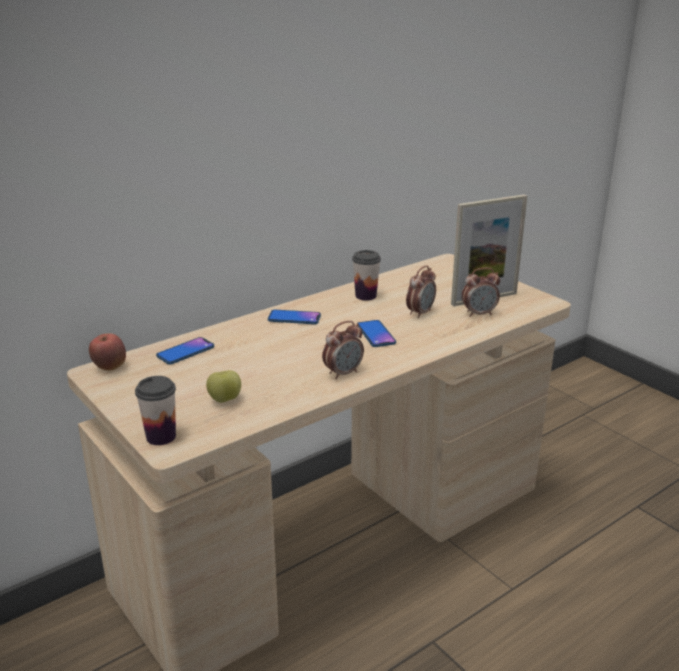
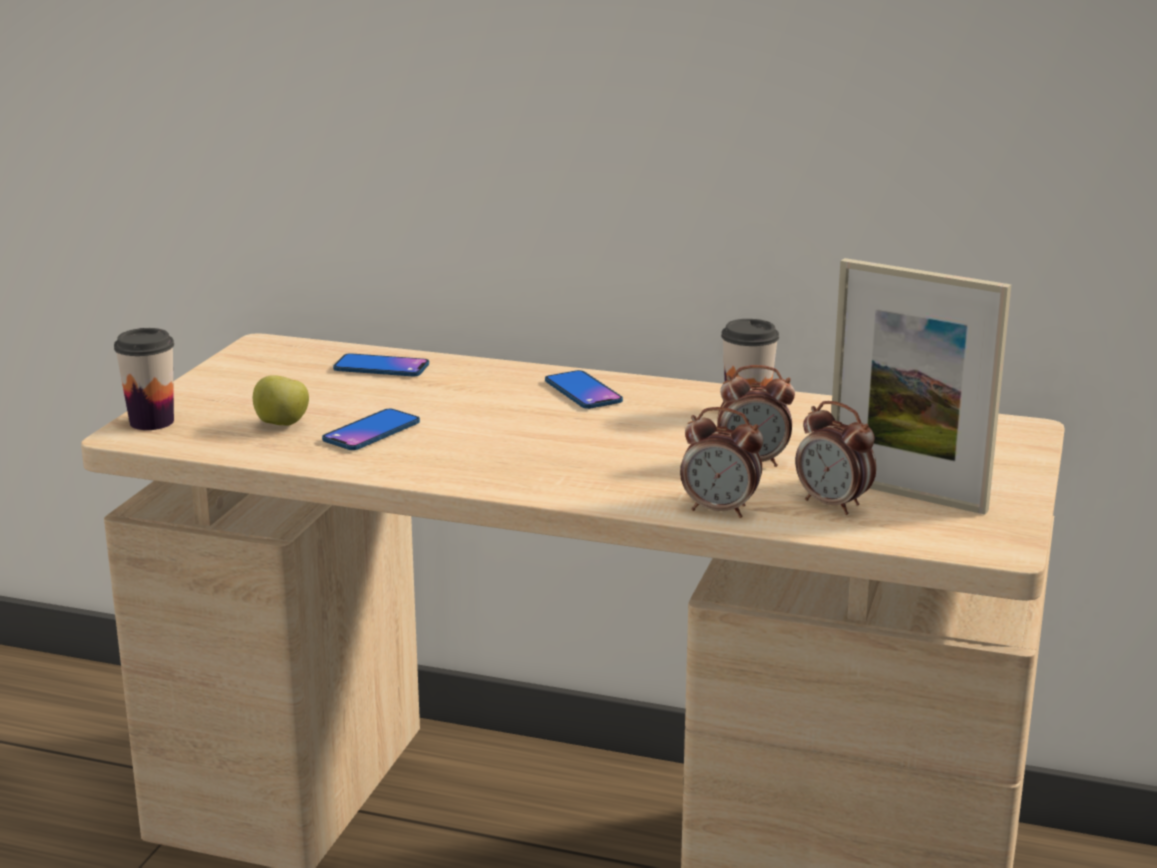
camera: 55 degrees right, 5 degrees down
apple [89,333,126,371] -> none
alarm clock [322,321,364,379] -> alarm clock moved to [680,407,763,518]
phone [358,320,396,347] -> phone moved to [322,409,420,450]

